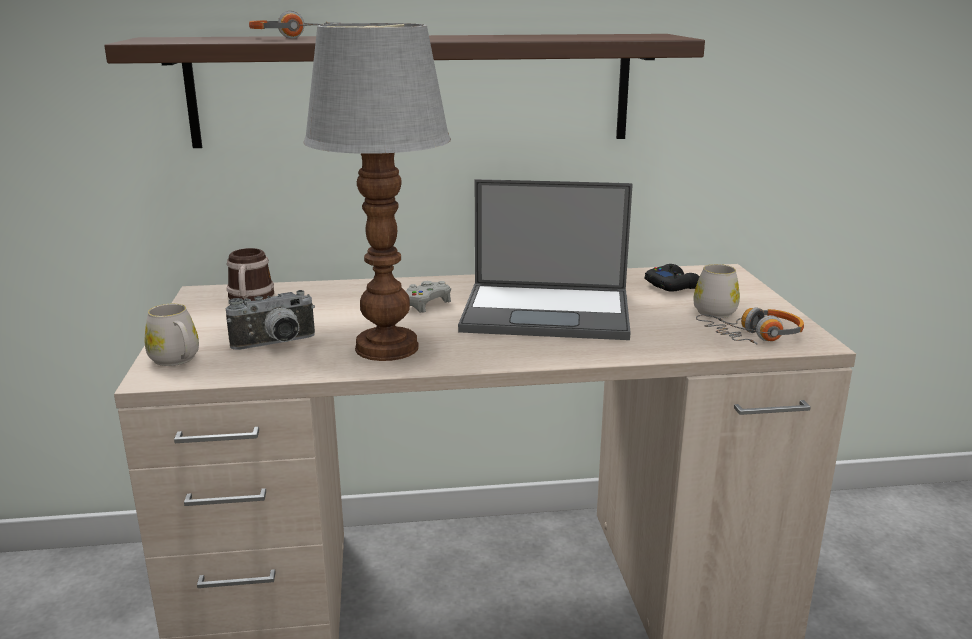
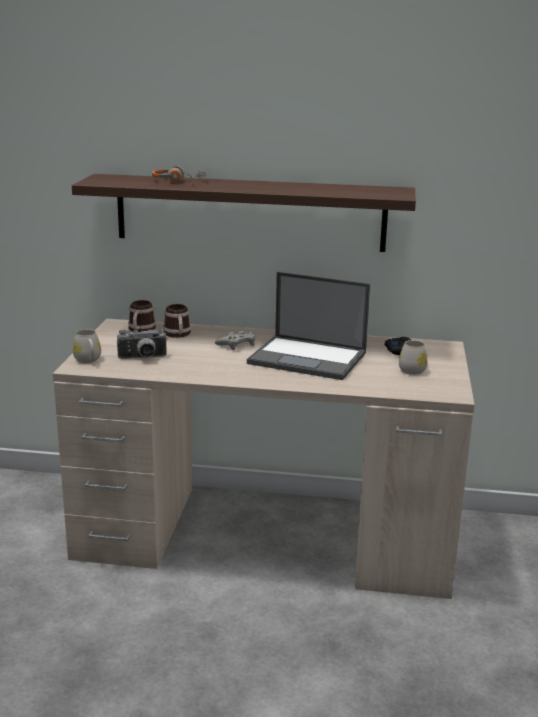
camera: 15 degrees right, 0 degrees up
table lamp [304,23,451,361] -> none
headphones [696,307,804,345] -> none
none -> mug [163,304,191,338]

